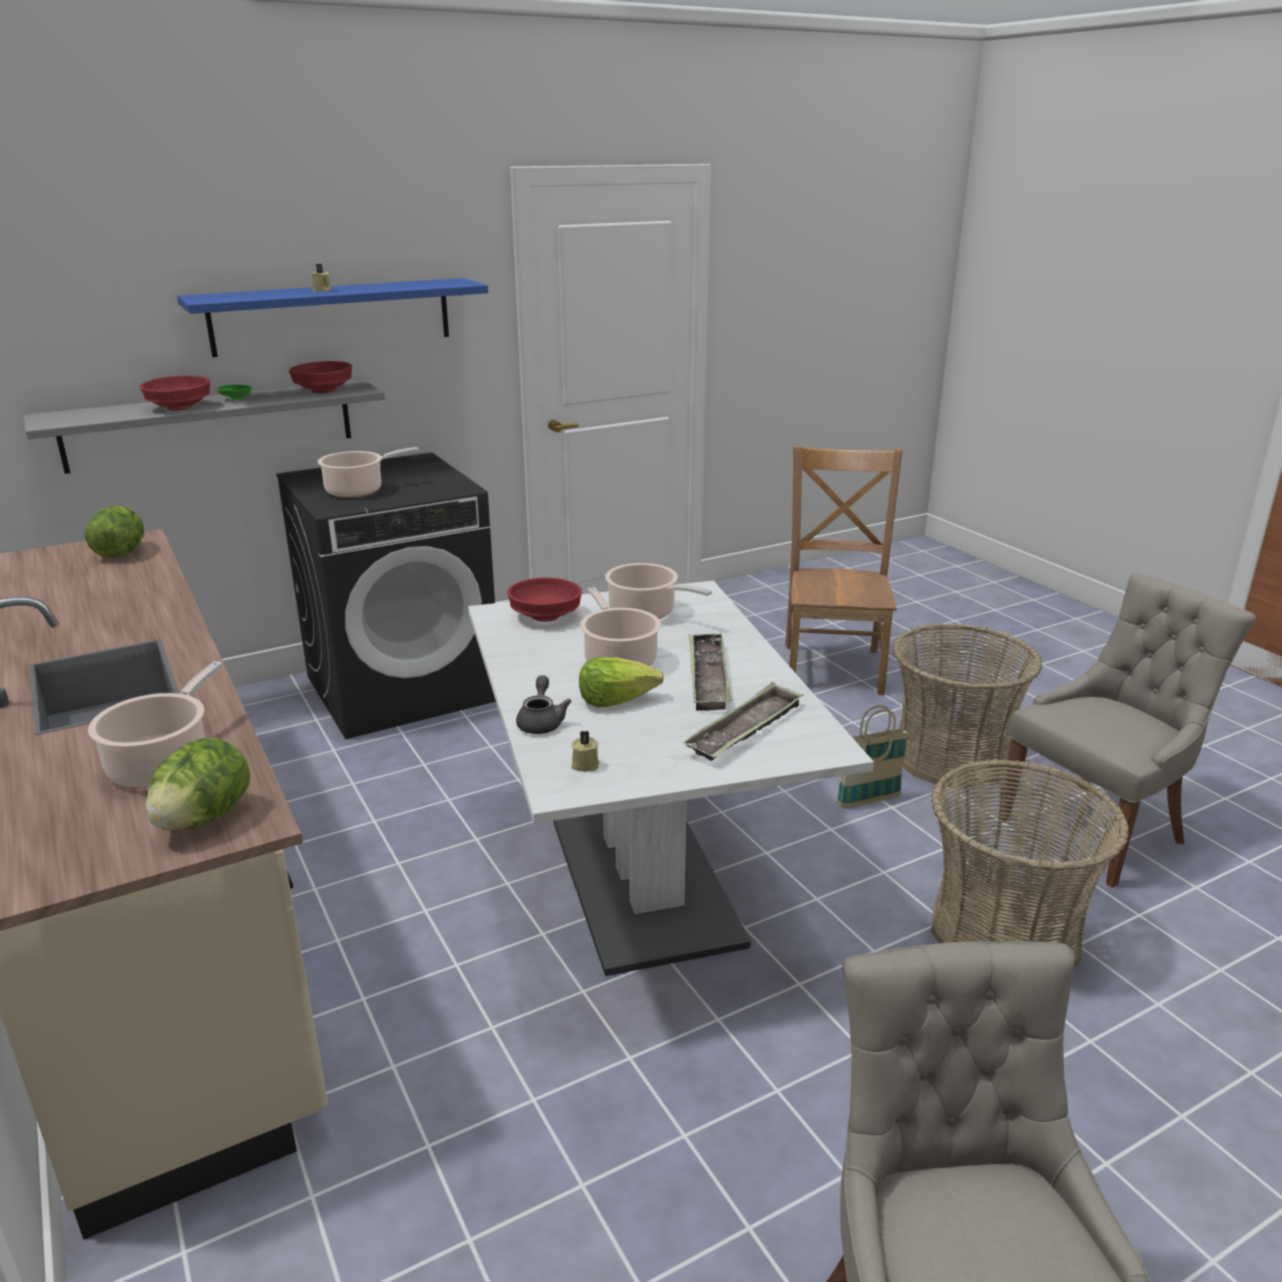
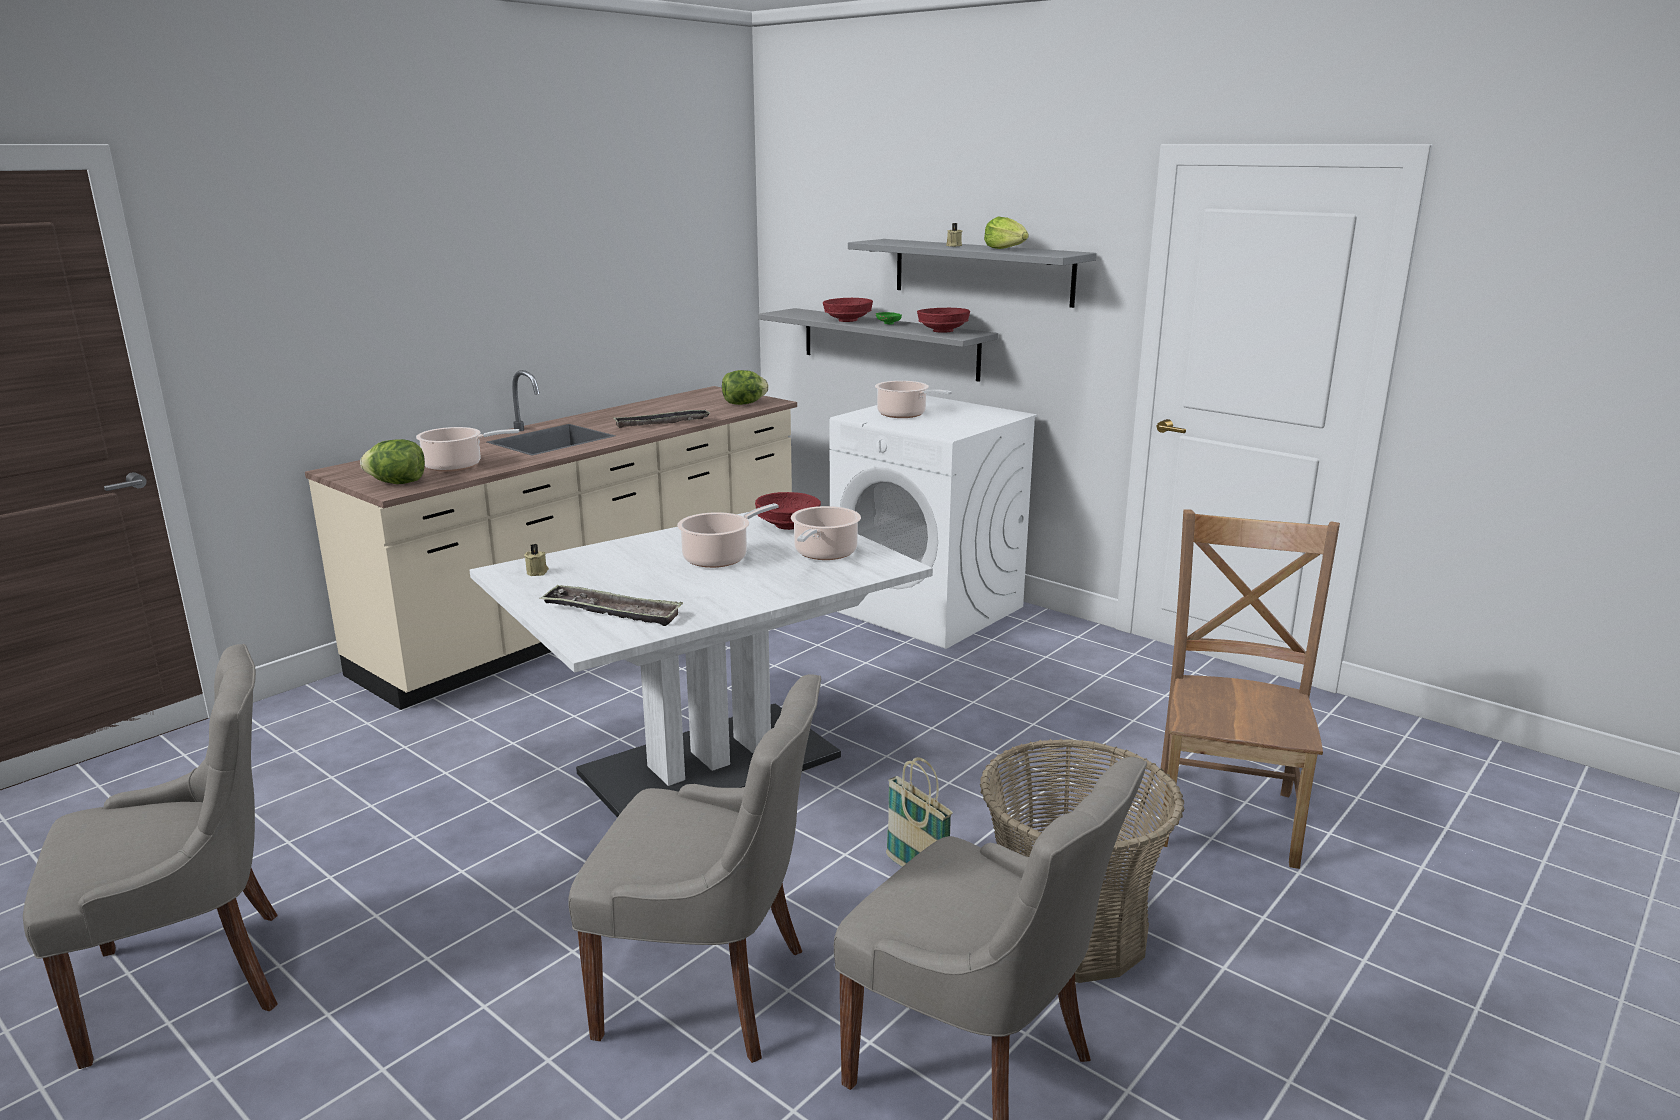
camera: 70 degrees right, 5 degrees down
blue shelf [177,278,488,357] -> grey shelf [848,239,1097,308]
black washing machine [276,452,496,739] -> white washing machine [829,395,1038,649]
grey teapot [516,675,572,734] -> none
lettuce [579,657,664,707] -> lettuce moved to [984,217,1029,249]
tray [689,633,732,711] -> tray moved to [614,409,710,428]
brown chair [785,445,903,695] -> brown chair turned 60 degrees counterclockwise [1160,510,1340,869]
basket [931,759,1129,968] -> grey chair [568,674,821,1063]

